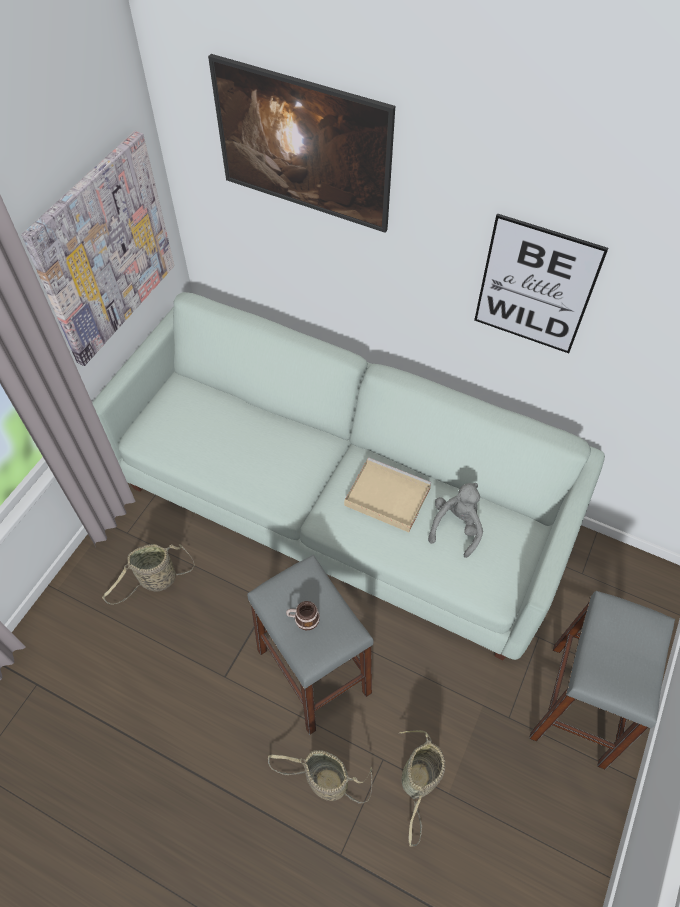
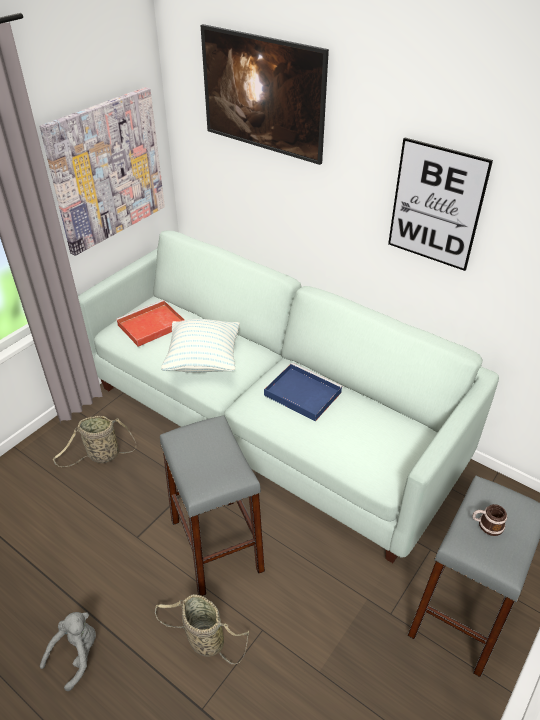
camera: 10 degrees right, 15 degrees down
mug [286,601,320,630] -> mug moved to [472,504,507,536]
beige tray [344,458,432,532] -> blue tray [264,363,343,421]
basket [399,730,445,847] -> none
grey plush toy [428,483,483,558] -> grey plush toy moved to [40,612,96,691]
none -> red tray [116,300,185,347]
none -> pillow [161,319,240,373]

